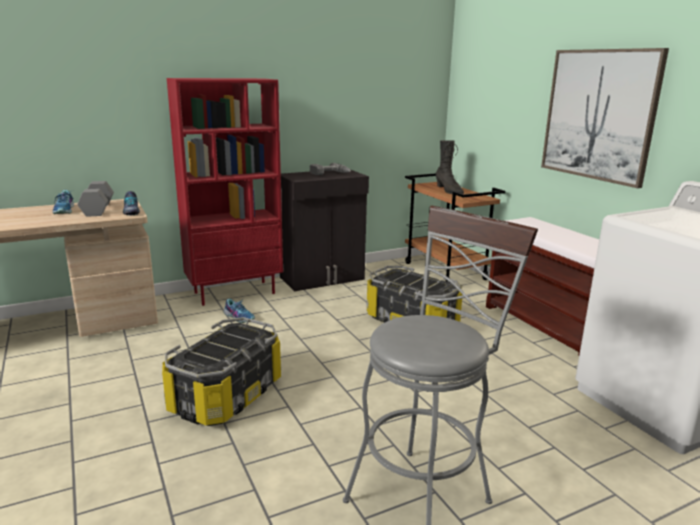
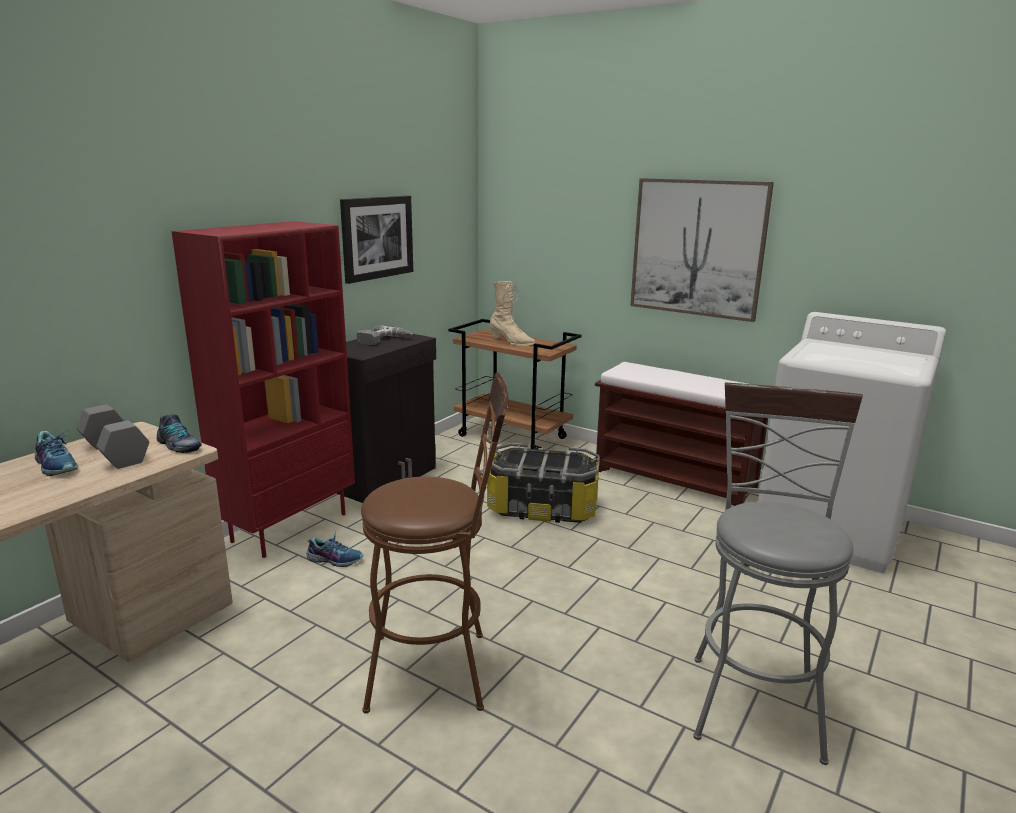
camera: 30 degrees left, 0 degrees up
storage box [162,317,281,426] -> brown stool [361,372,508,713]
black boot [436,140,464,194] -> beige boot [490,281,535,346]
none -> picture [340,196,413,284]

